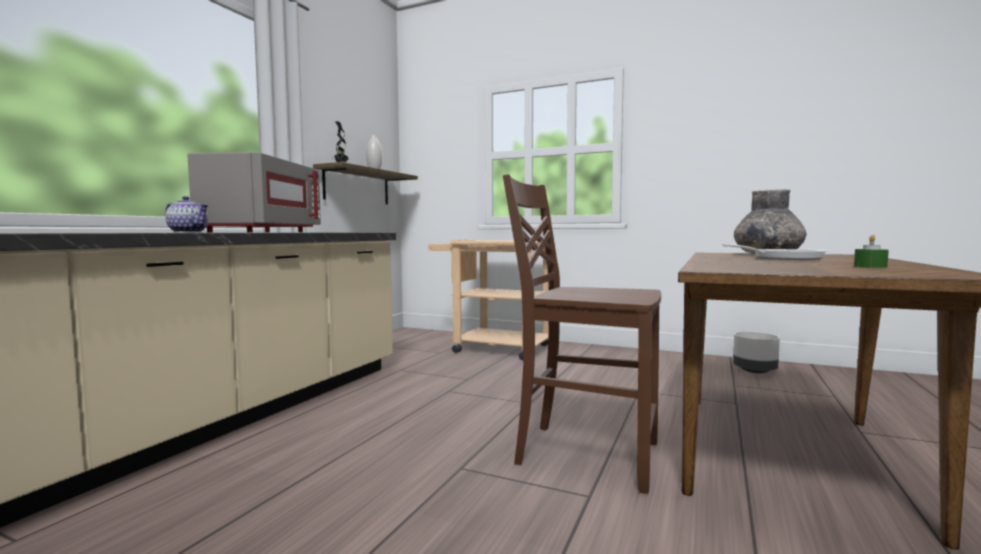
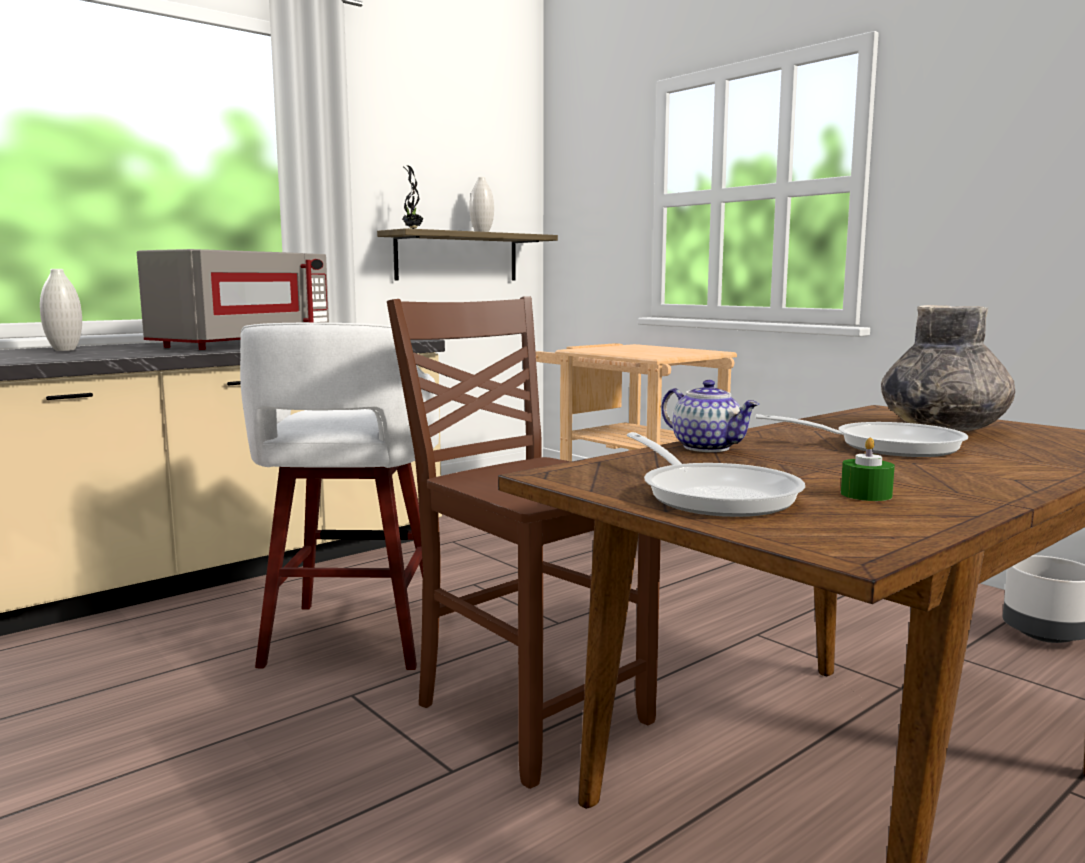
camera: 25 degrees right, 5 degrees up
teapot [165,196,208,232] -> teapot moved to [661,380,759,452]
none -> white vase [40,269,82,351]
none -> white stool [240,322,439,670]
none -> frying pan [627,432,805,517]

